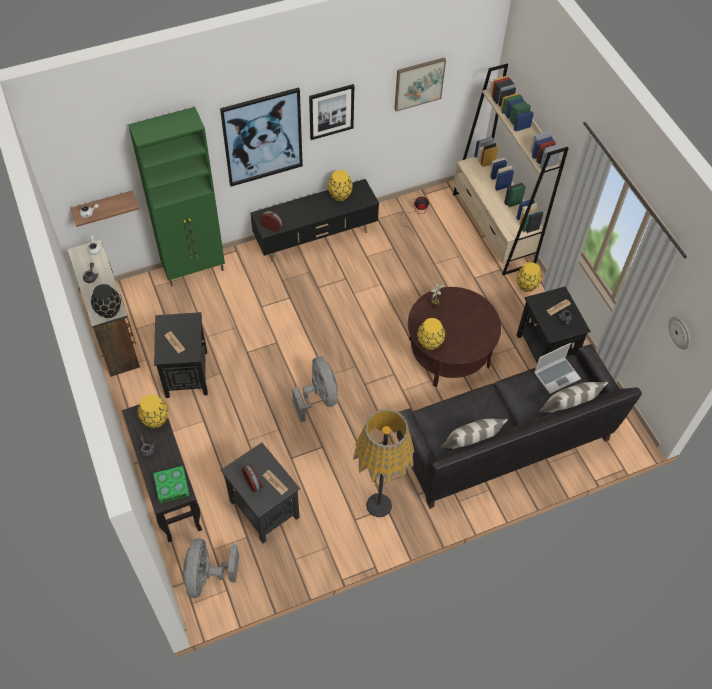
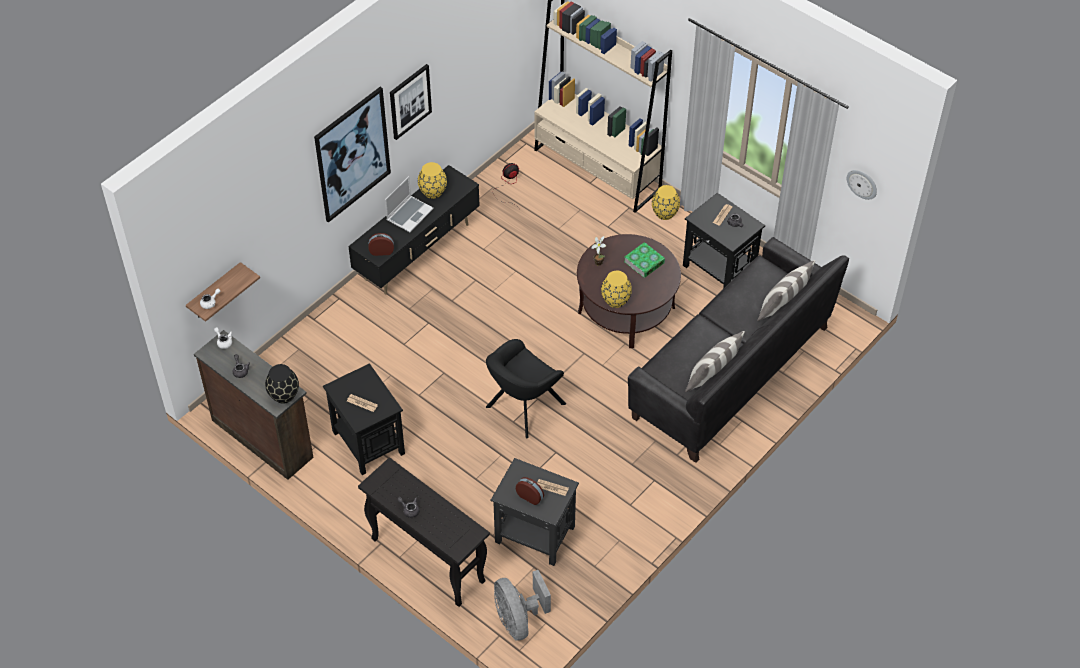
camera: 25 degrees left, 5 degrees down
green cabinet [128,107,225,287] -> none
yellow vase [138,394,169,428] -> none
book [153,466,189,503] -> book moved to [624,242,665,278]
grey fan [292,356,338,422] -> black armchair [486,339,566,438]
floor lamp [353,409,415,518] -> none
picture [394,57,446,111] -> none
laptop [534,343,581,394] -> laptop moved to [385,176,434,232]

